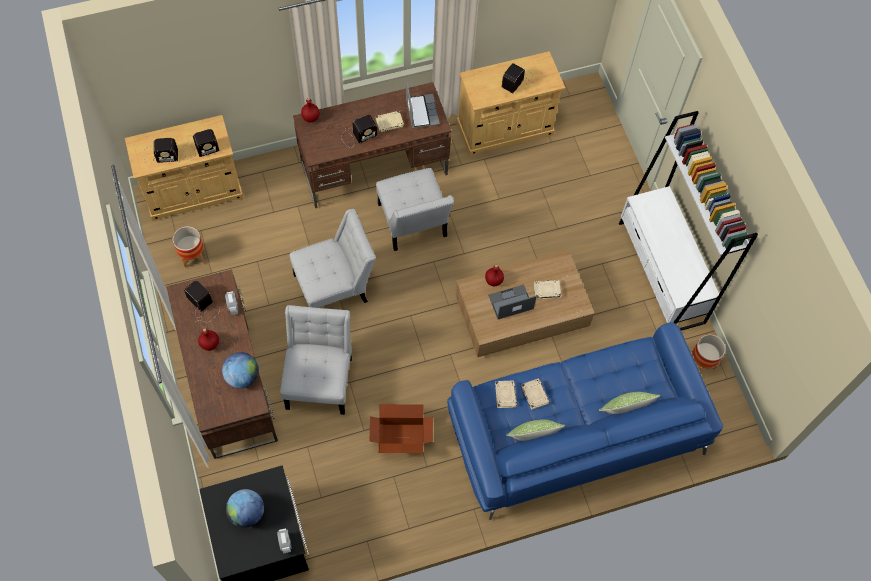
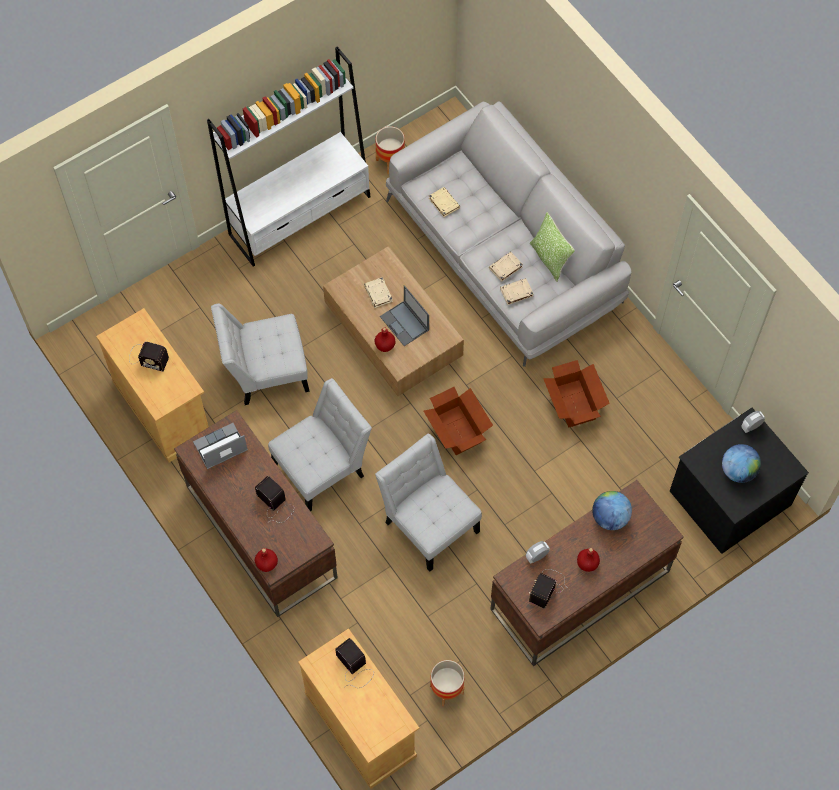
camera: 105 degrees left, 0 degrees up
radio [143,138,178,163] -> none
white chair [280,305,352,415] -> white chair moved to [211,303,310,405]
beige book [376,111,404,132] -> beige book moved to [429,187,460,217]
blue sofa [447,322,723,520] -> grey sofa [386,101,631,367]
pillow [599,392,660,414] -> none
none -> cardboard box [424,387,493,455]

